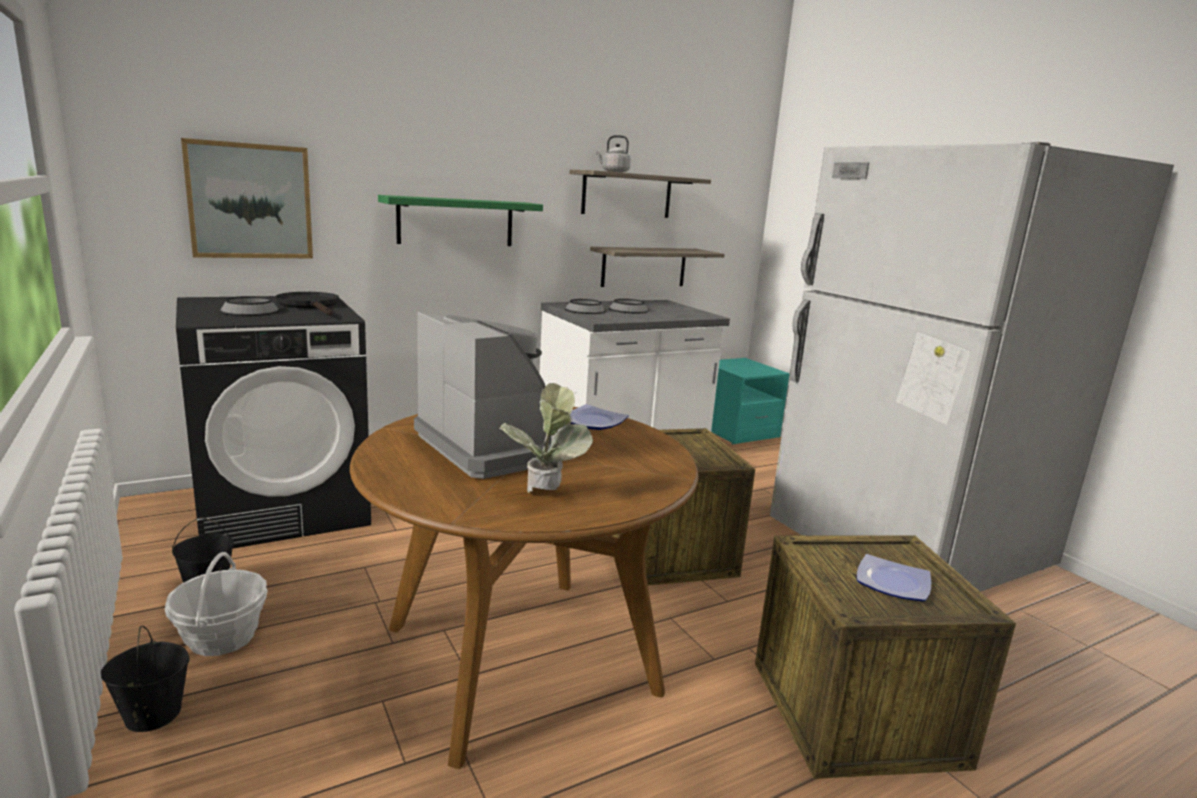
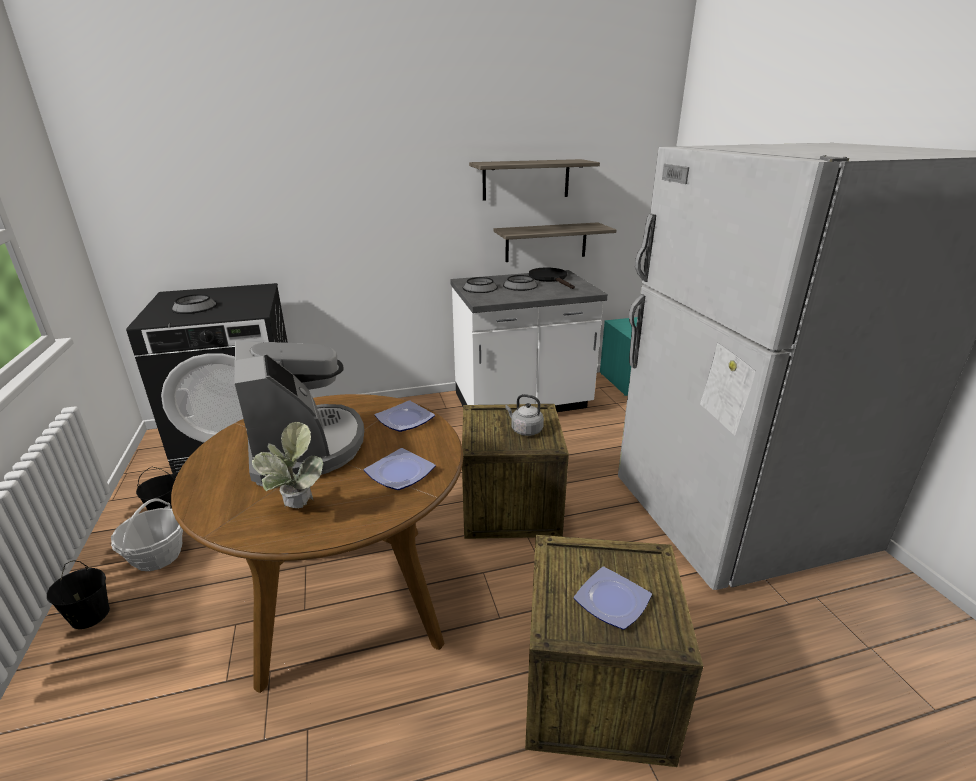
camera: 15 degrees right, 10 degrees up
picture [181,138,313,259] -> none
black frying pan [276,292,339,315] -> black frying pan moved to [529,268,575,289]
green shelf [378,195,543,246] -> none
grey kettle [596,135,631,173] -> grey kettle moved to [505,394,544,436]
none -> plate [364,448,436,490]

